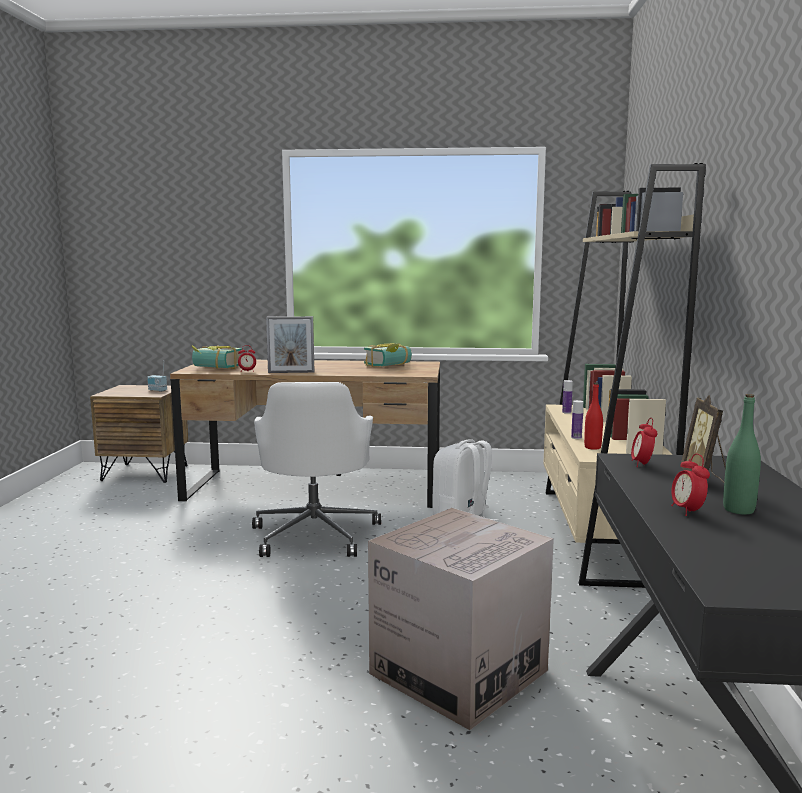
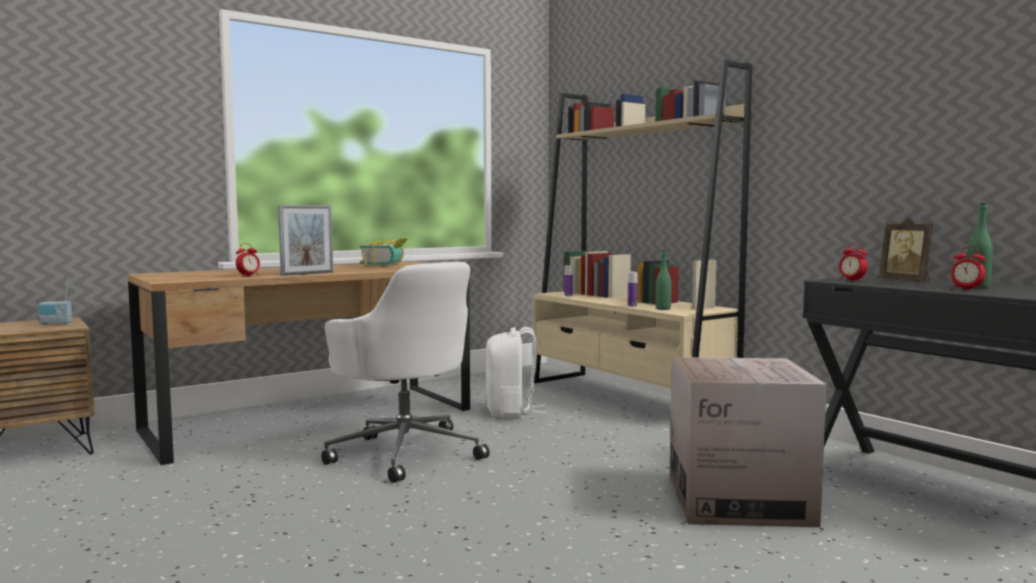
camera: 40 degrees left, 5 degrees down
book [192,345,242,369] -> none
red bottle [584,383,603,450] -> green bottle [655,250,672,310]

